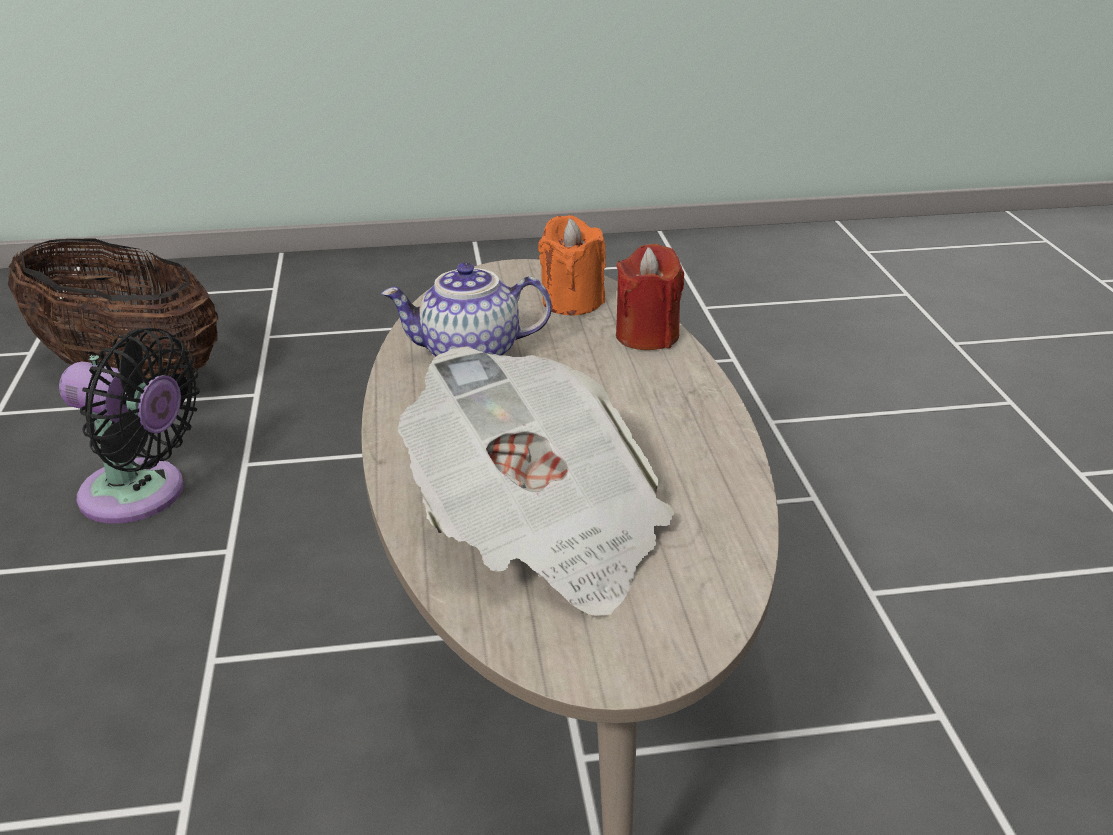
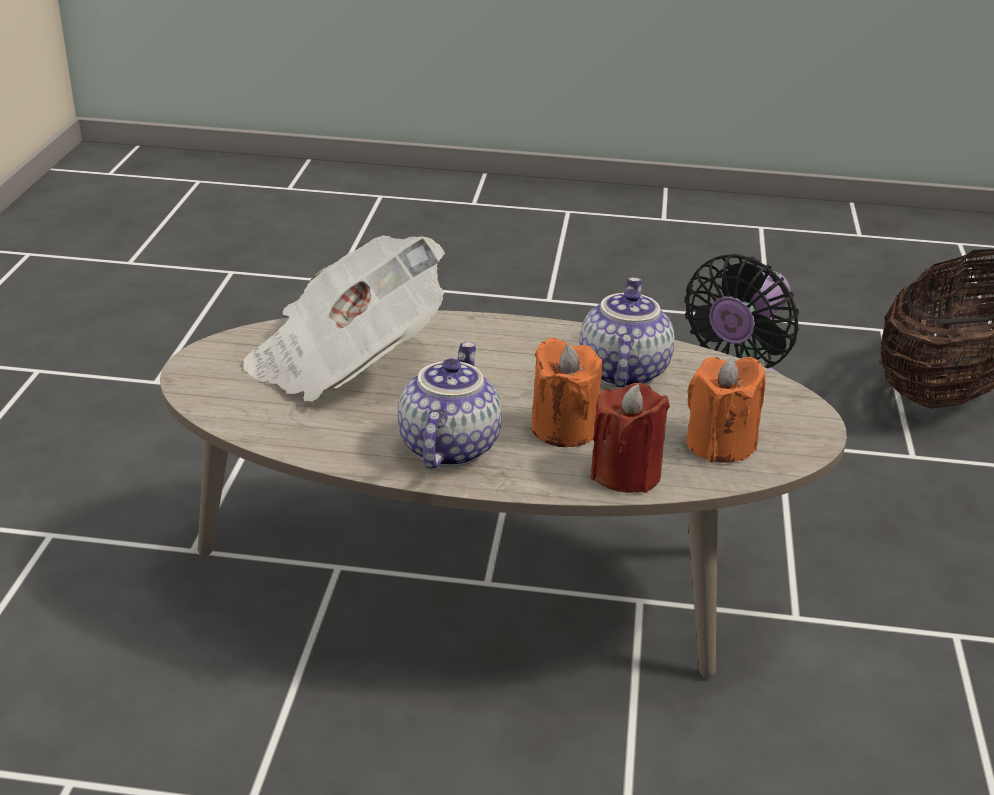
camera: 105 degrees right, 0 degrees up
none -> teapot [398,342,502,468]
none -> orange candle [531,337,603,447]

